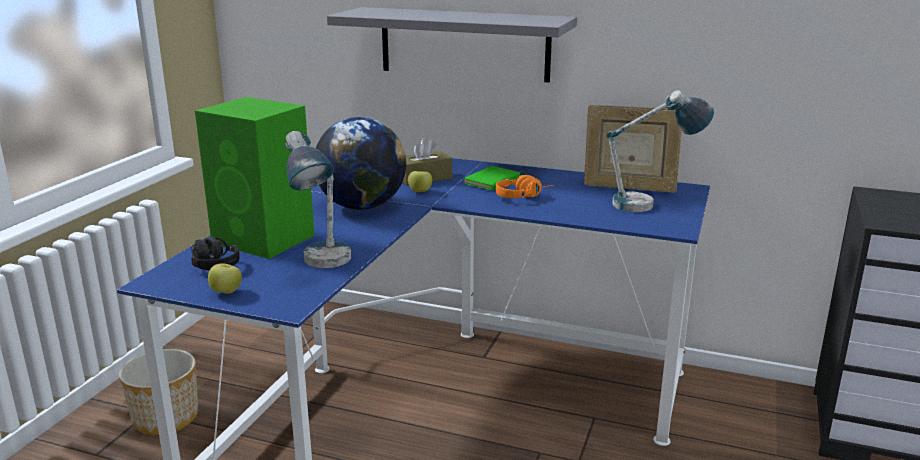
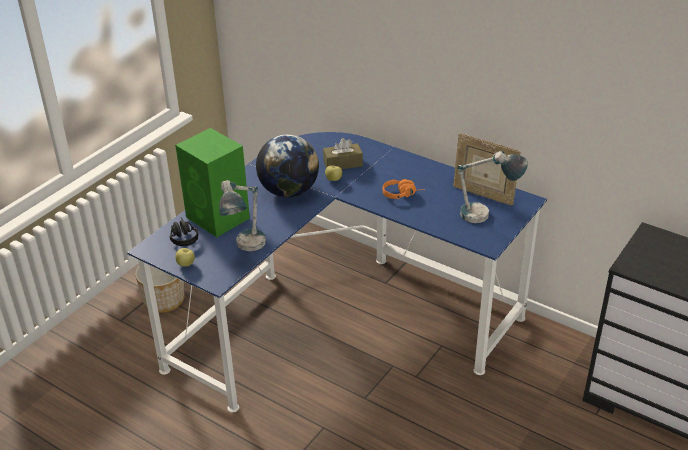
camera: 15 degrees right, 15 degrees up
grey shelf [327,7,577,83] -> none
green book [464,166,528,191] -> none

